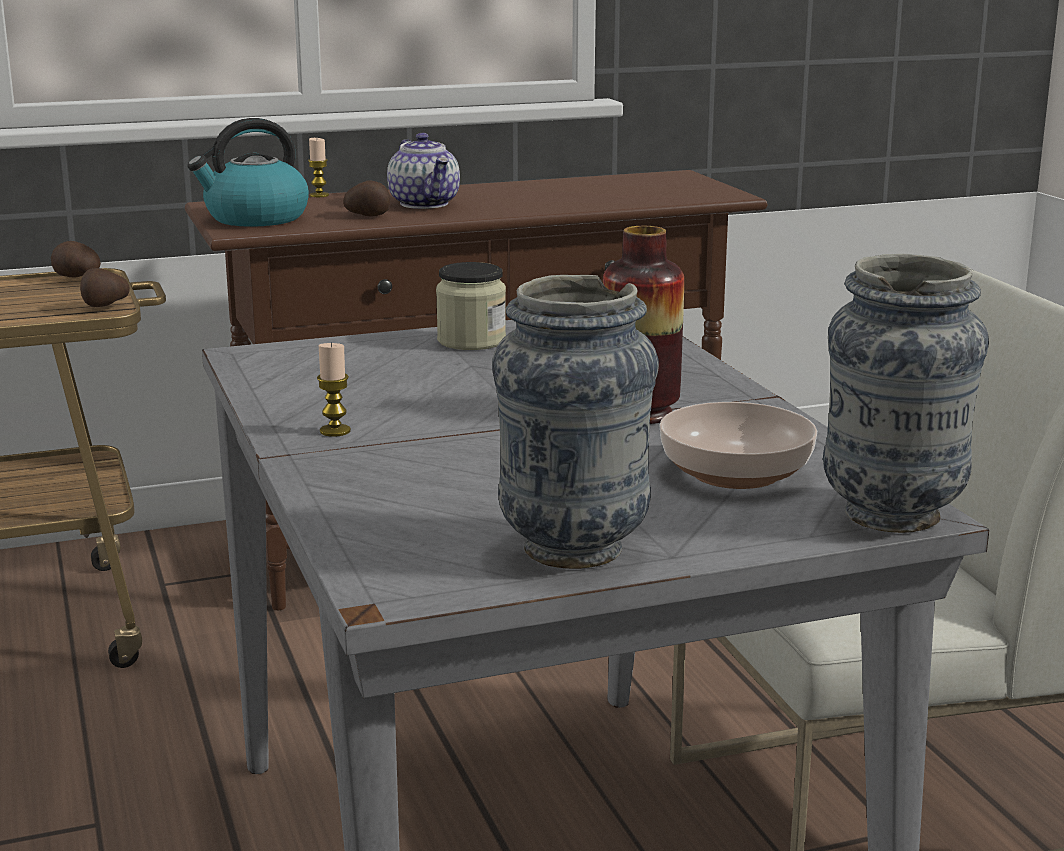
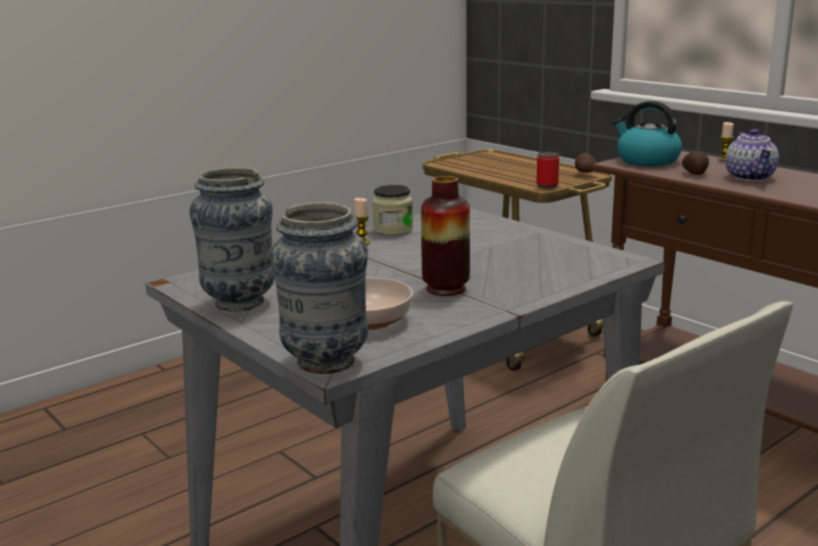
camera: 70 degrees right, 0 degrees up
potato [80,268,130,307] -> can [536,152,559,188]
teapot [387,133,460,209] -> teapot turned 45 degrees counterclockwise [725,129,779,181]
jar [436,262,506,350] -> jar moved to [372,185,413,236]

